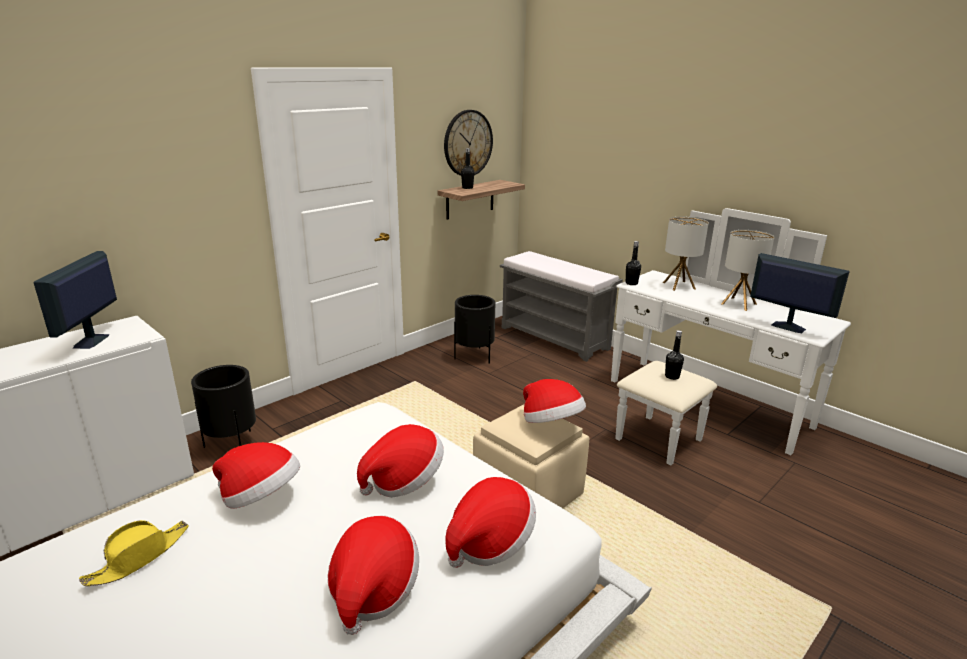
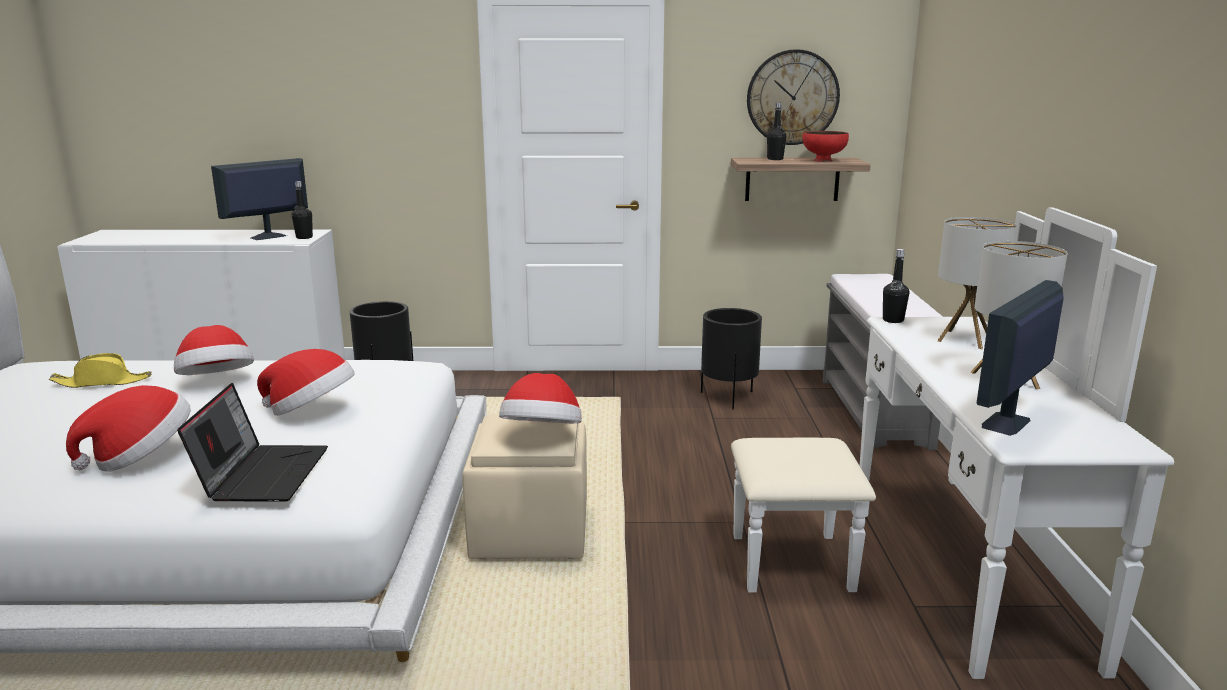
camera: 45 degrees right, 5 degrees down
hat [445,477,536,568] -> laptop [177,383,328,502]
black bottle [665,330,684,380] -> black bottle moved to [292,181,313,239]
monitor [750,253,850,333] -> monitor turned 135 degrees counterclockwise [977,280,1064,436]
none -> red bowl [802,131,849,162]

